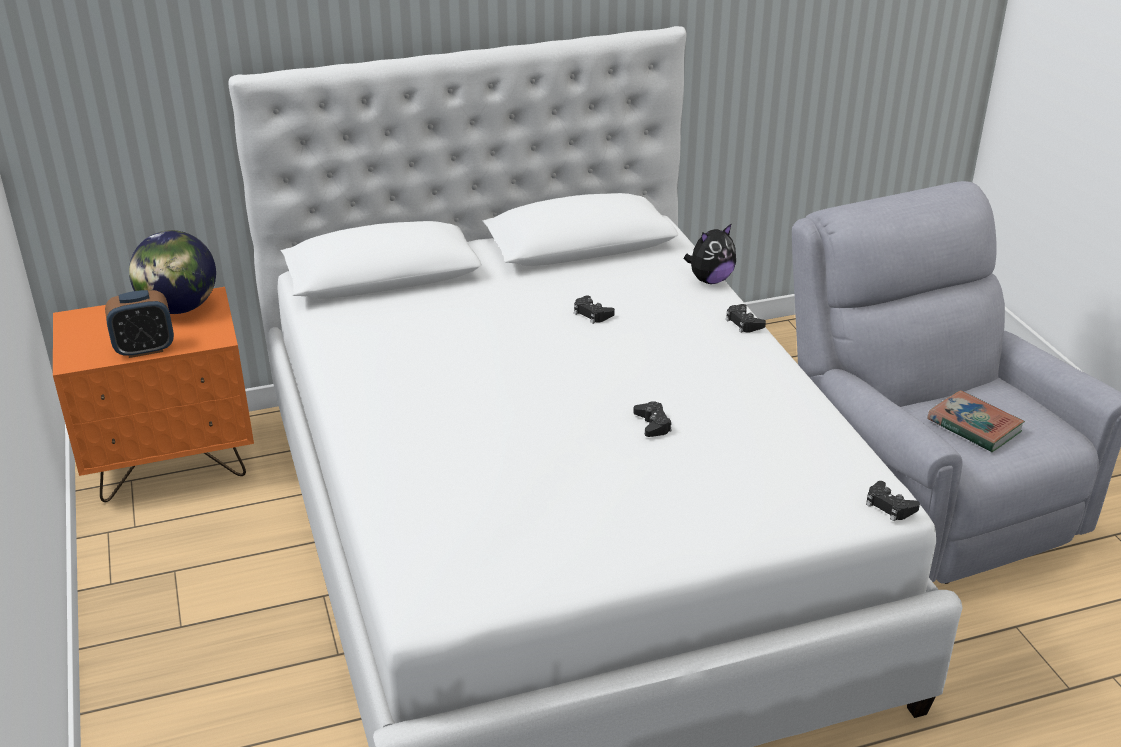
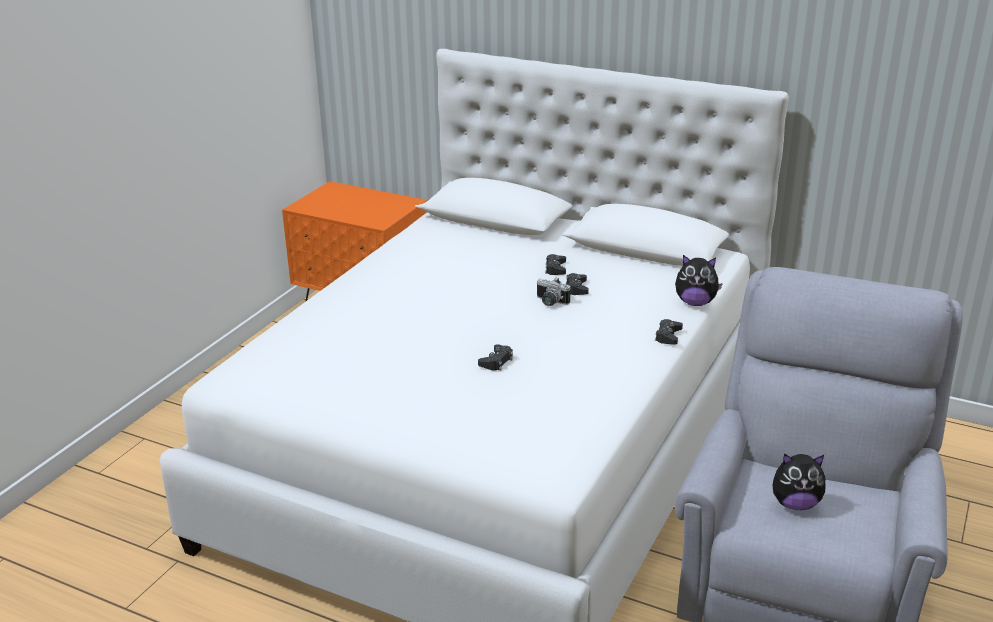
camera: 45 degrees right, 5 degrees down
alarm clock [105,290,174,358] -> none
globe [129,230,216,314] -> none
black game controller [866,481,920,521] -> black game controller moved to [545,254,566,275]
book [927,390,1025,452] -> plush toy [772,454,826,510]
none -> camera [537,277,571,306]

